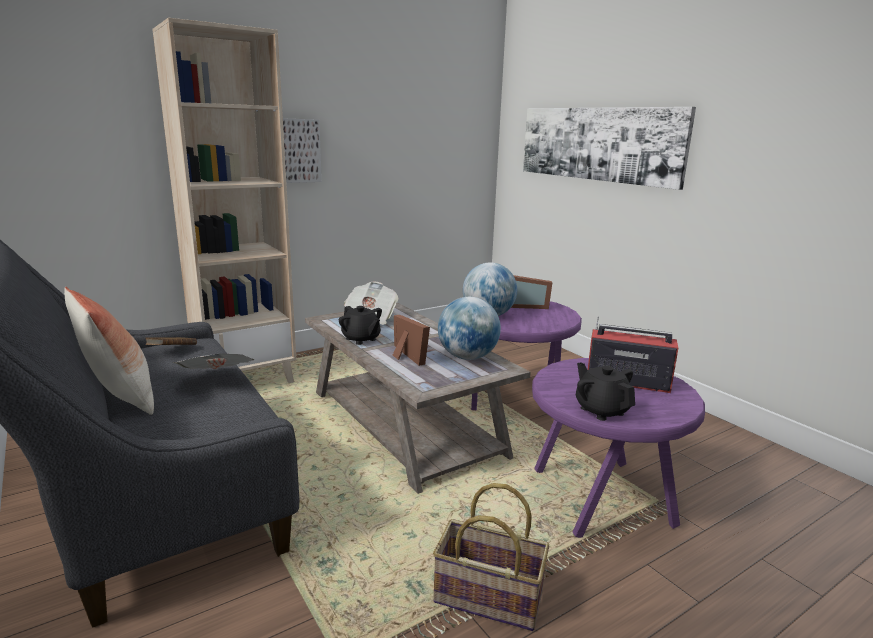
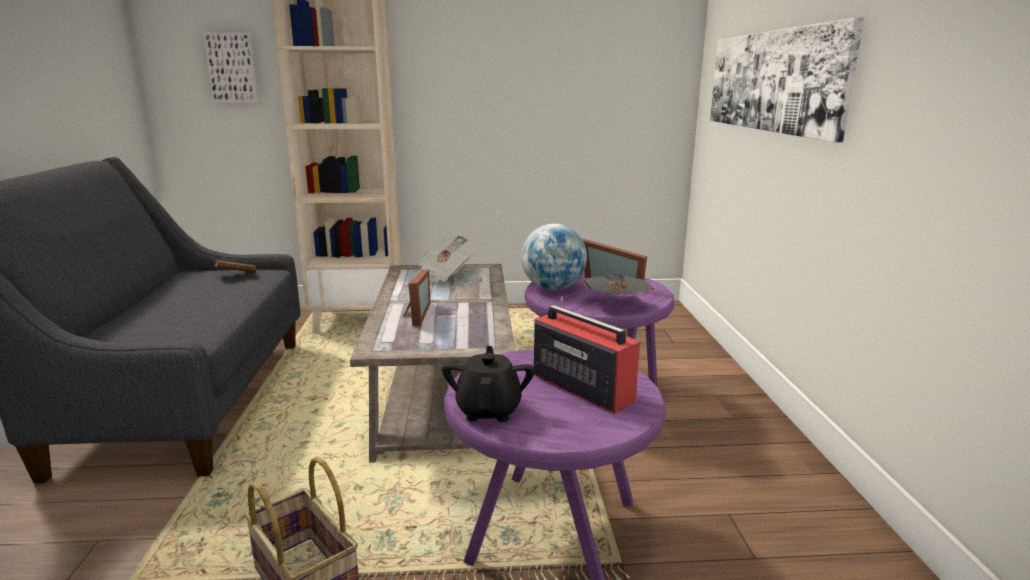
camera: 30 degrees right, 0 degrees up
pillow [64,287,154,415] -> none
newspaper [173,354,254,369] -> newspaper moved to [580,275,654,294]
picture [283,119,322,183] -> picture moved to [203,33,259,103]
black teapot [339,306,382,345] -> none
globe [438,297,501,360] -> none

